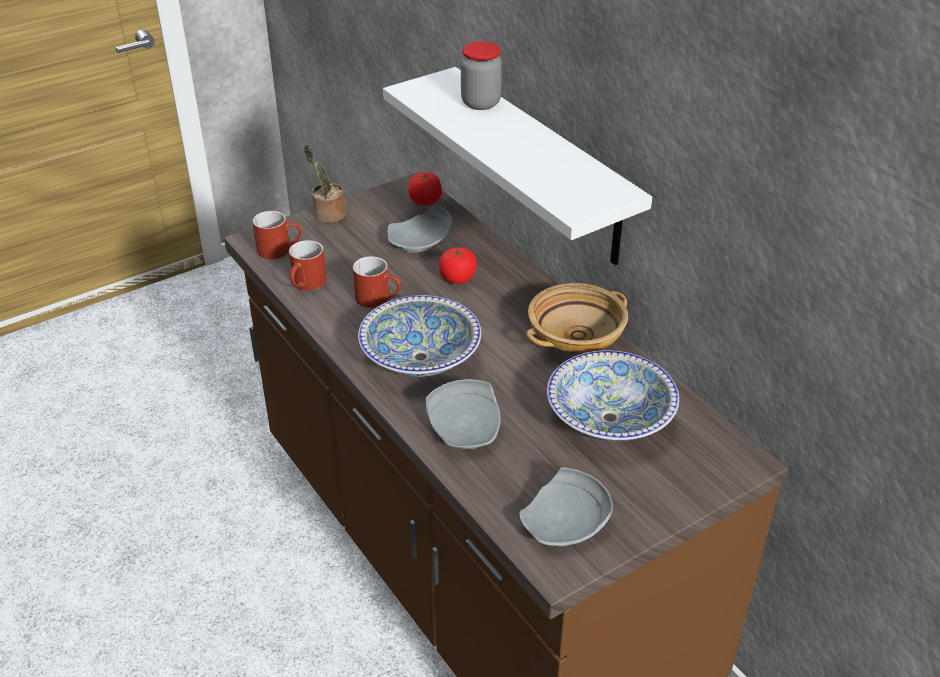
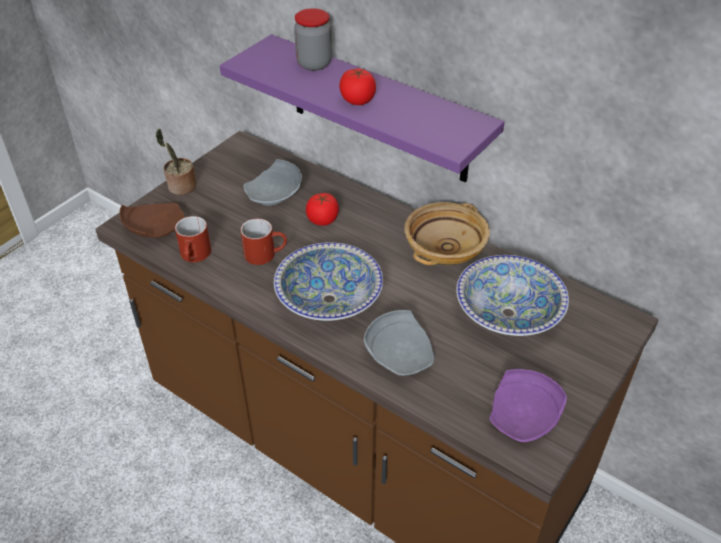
camera: 20 degrees left, 5 degrees up
red mug [253,211,302,259] -> brown plate [119,203,185,238]
white shelf [383,67,652,265] -> purple shelf [220,34,505,183]
tomato [408,172,442,206] -> tomato moved to [339,69,376,105]
grey plate [519,467,613,546] -> purple plate [489,369,567,442]

